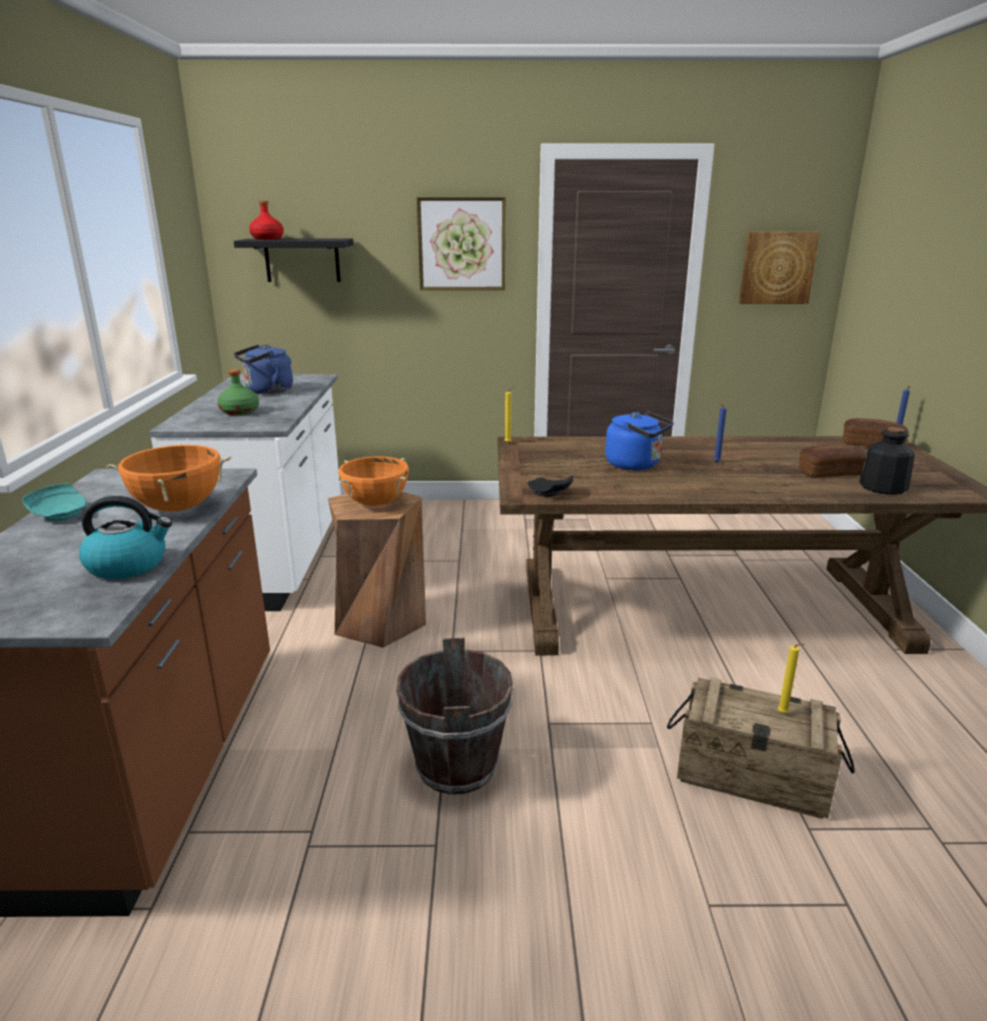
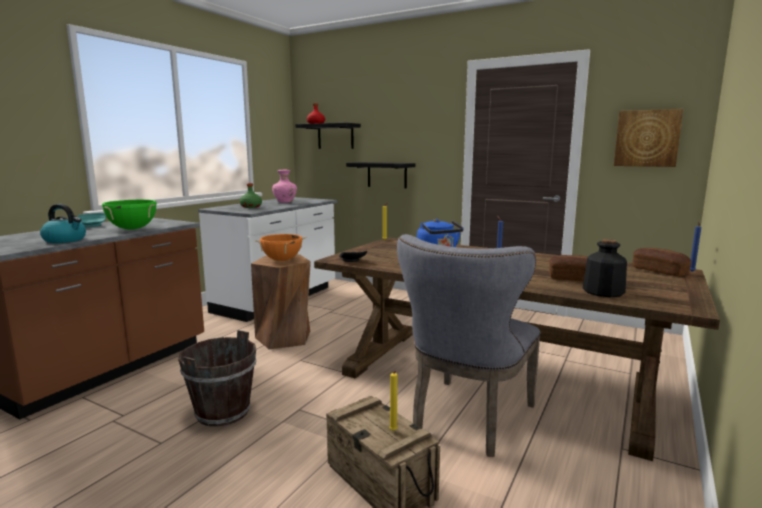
camera: 30 degrees right, 10 degrees down
orange cooking pot [106,443,232,512] -> green cooking pot [102,200,157,230]
blue kettle [234,344,293,394] -> pink vase [272,170,297,203]
picture [417,197,506,290] -> none
none -> black shelf [346,162,415,188]
none -> grey chair [397,234,541,457]

